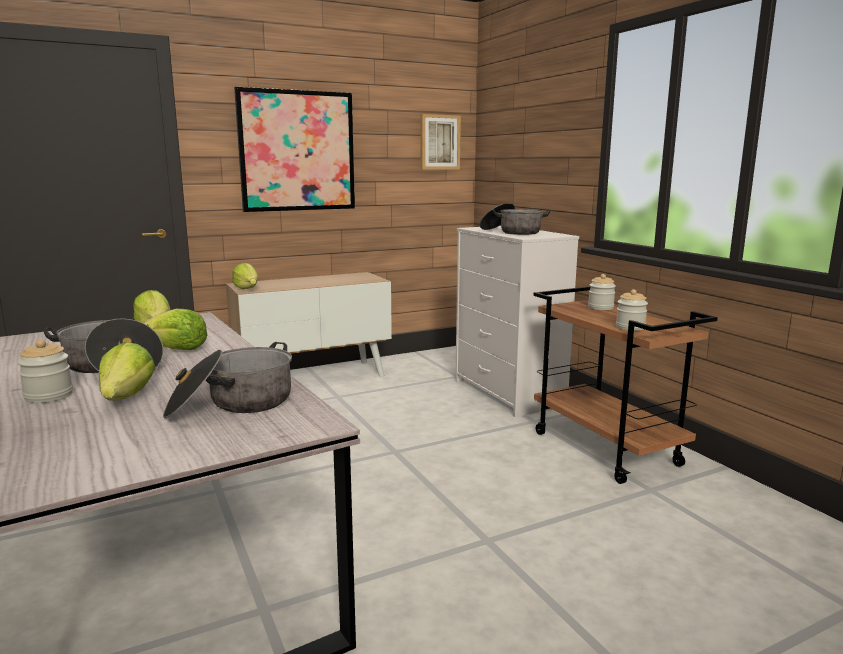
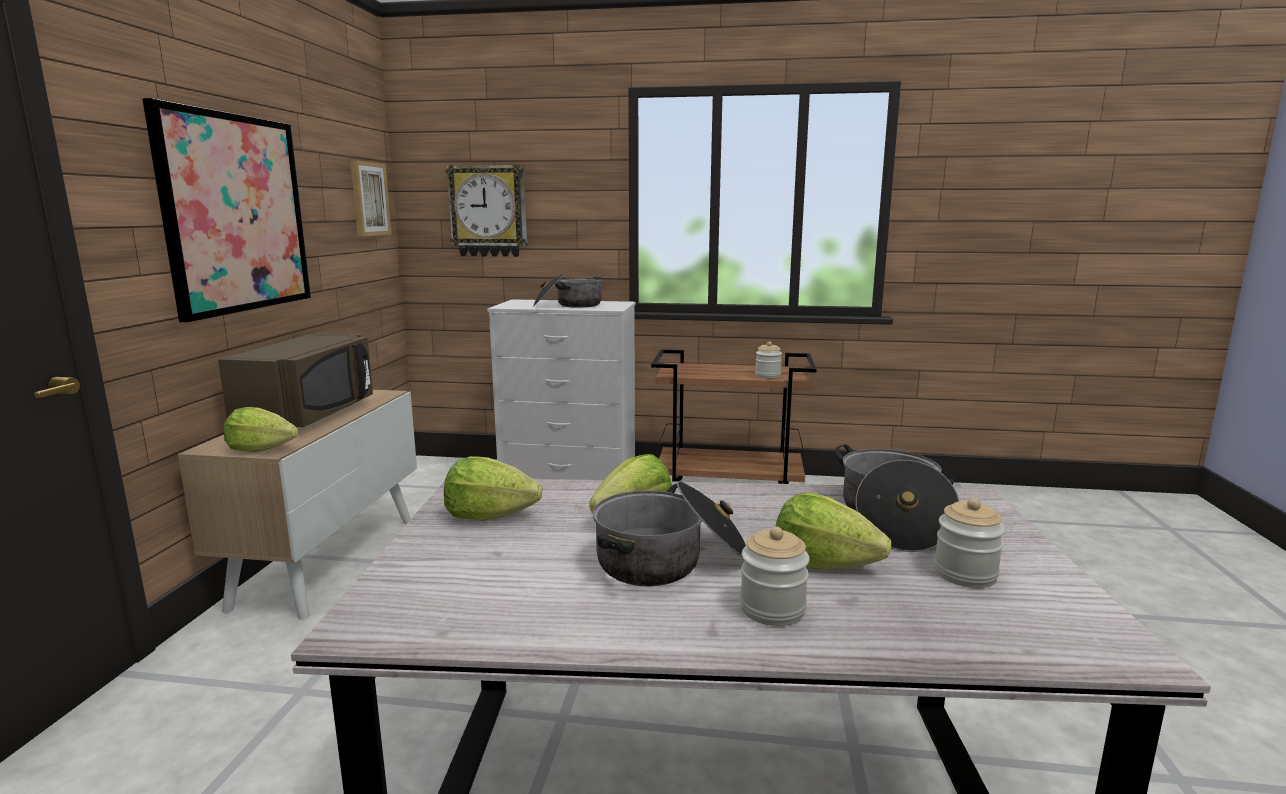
camera: 55 degrees left, 0 degrees up
jar [588,274,616,310] -> jar moved to [934,498,1005,588]
none -> brown microwave [218,333,373,427]
none -> wall clock [445,165,527,257]

